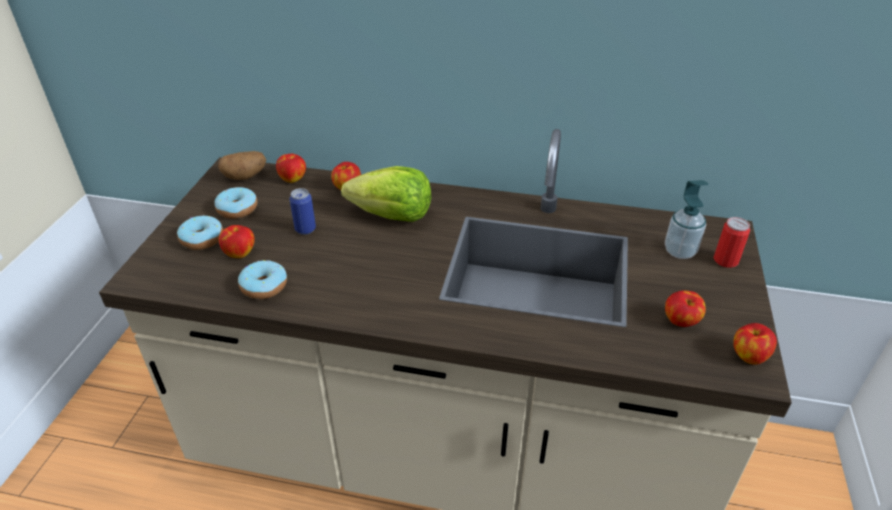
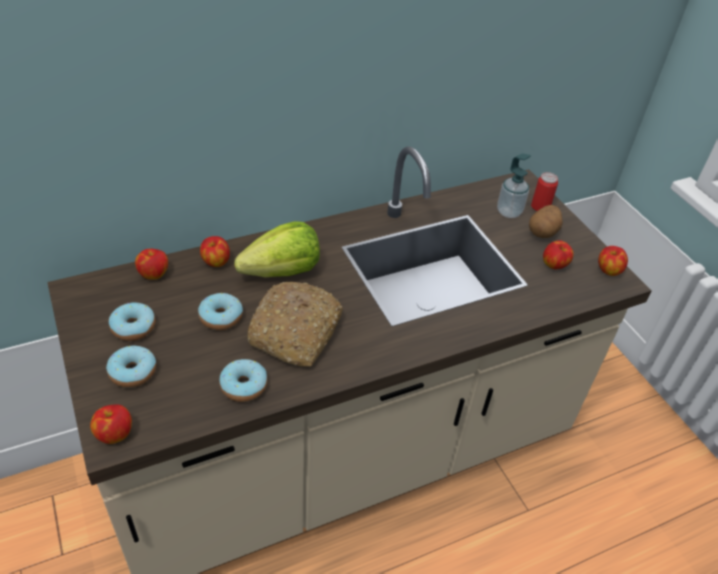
camera: 40 degrees left, 5 degrees up
potato [218,151,266,180] -> potato moved to [529,205,563,238]
apple [219,225,255,258] -> apple moved to [90,404,132,444]
can [289,188,316,235] -> donut [198,293,243,330]
none -> bread [248,282,343,367]

